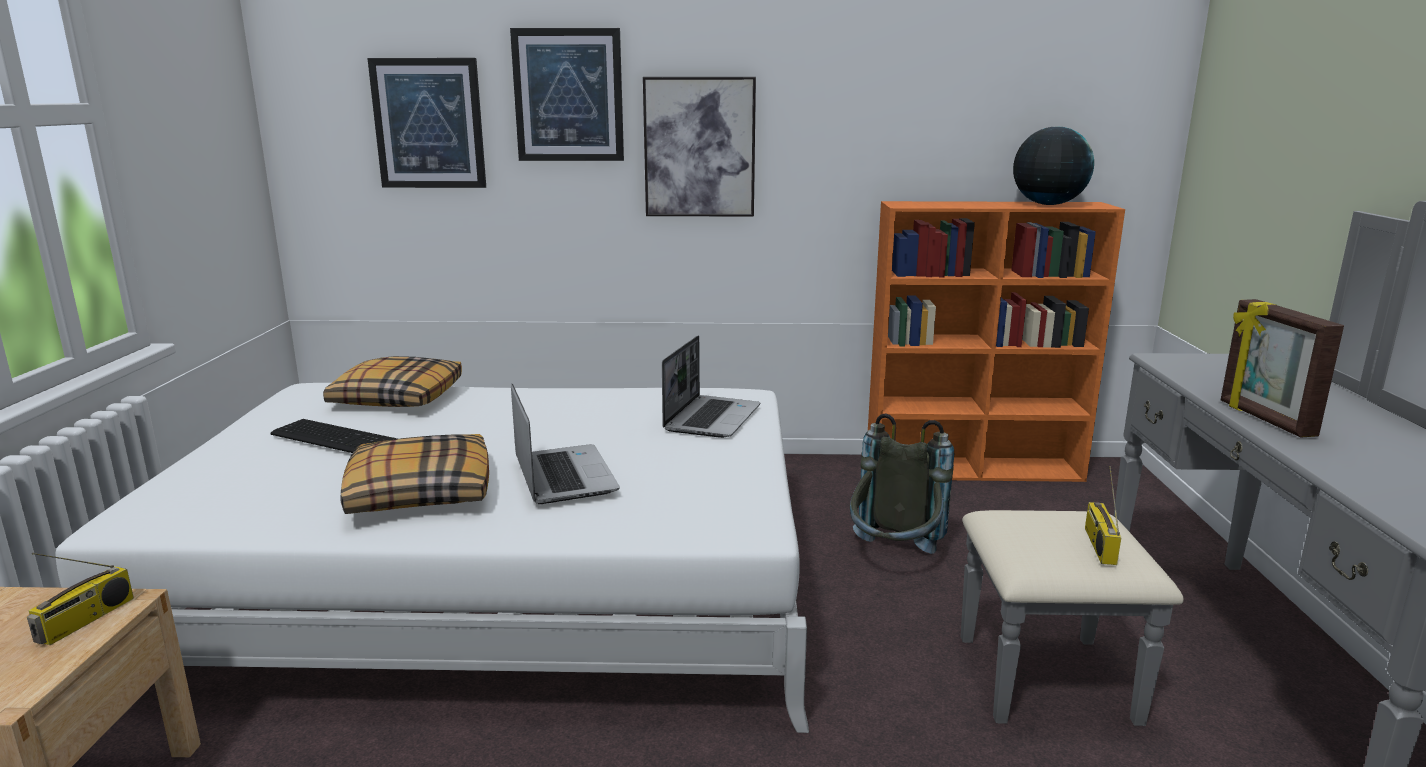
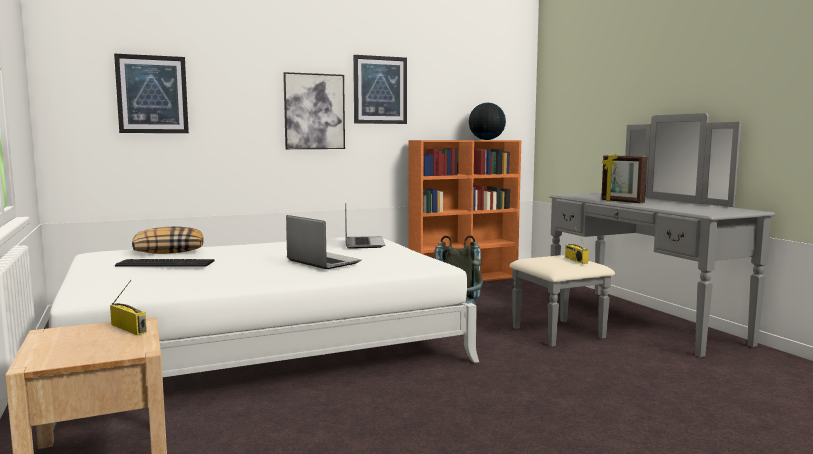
camera: 25 degrees left, 10 degrees down
radio [27,553,134,645] -> radio turned 45 degrees counterclockwise [110,280,147,335]
pillow [340,434,489,514] -> none
picture [510,28,624,161] -> picture moved to [353,55,407,124]

